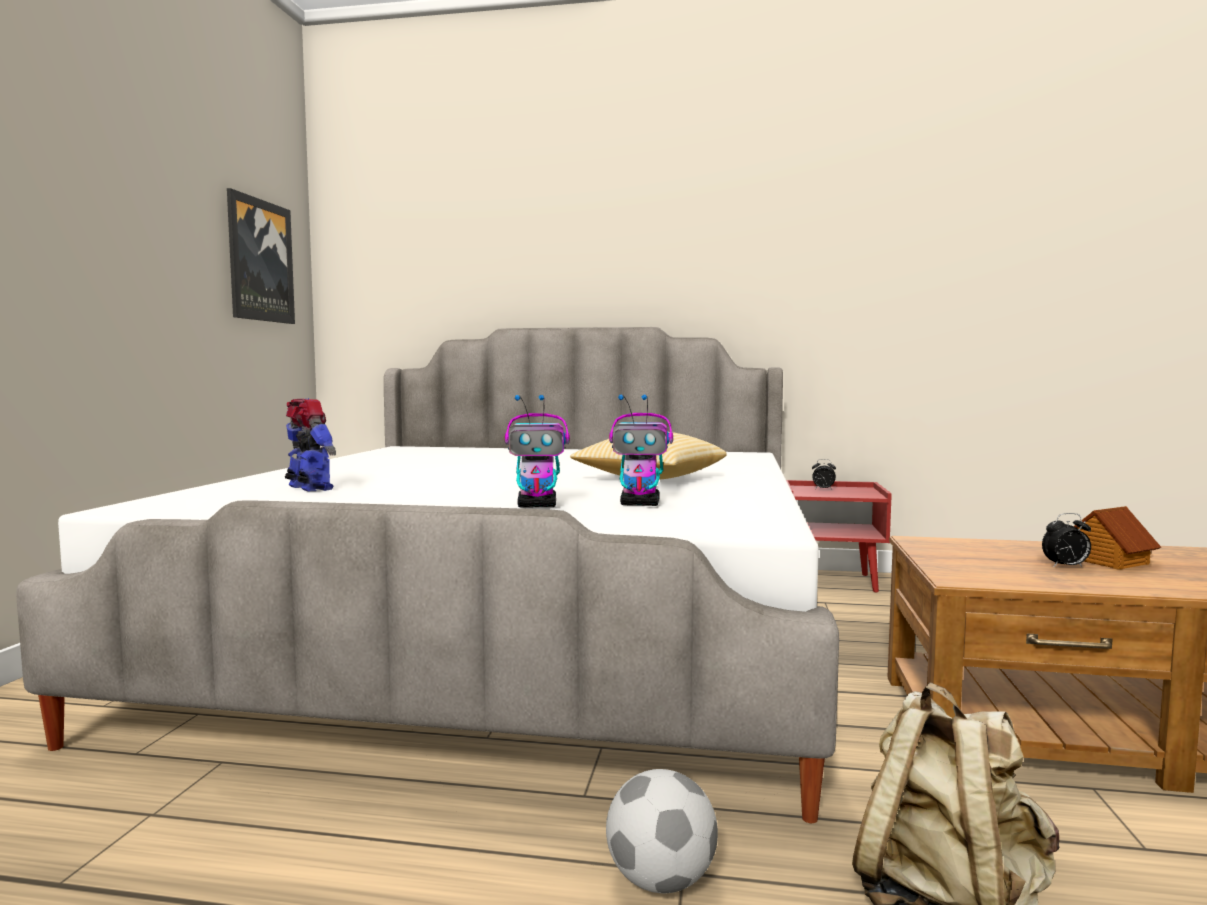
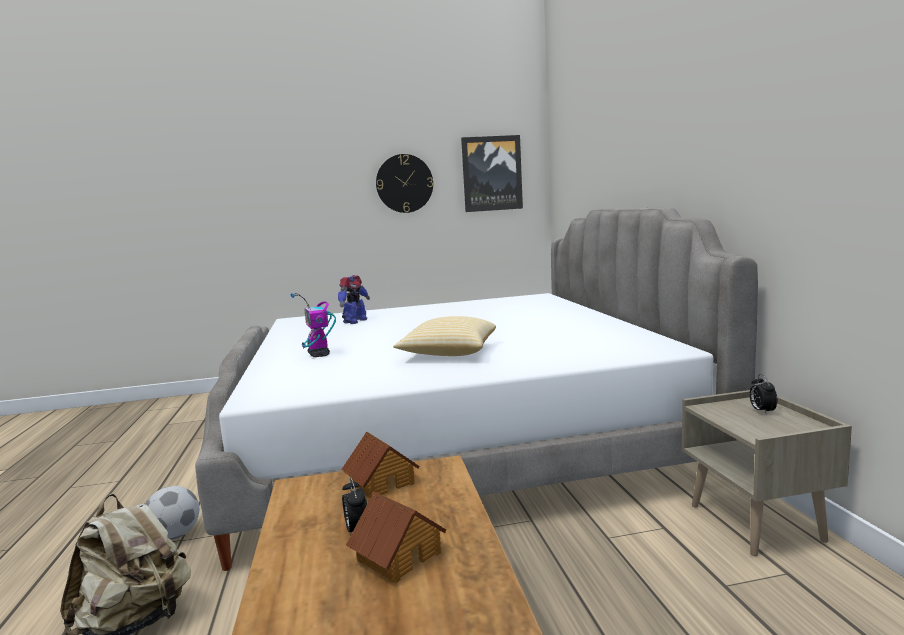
camera: 70 degrees right, 5 degrees up
toy robot [609,395,673,506] -> none
red nightstand [786,480,892,592] -> beige nightstand [682,390,852,556]
none -> toy house [341,431,419,499]
none -> wall clock [376,154,433,213]

